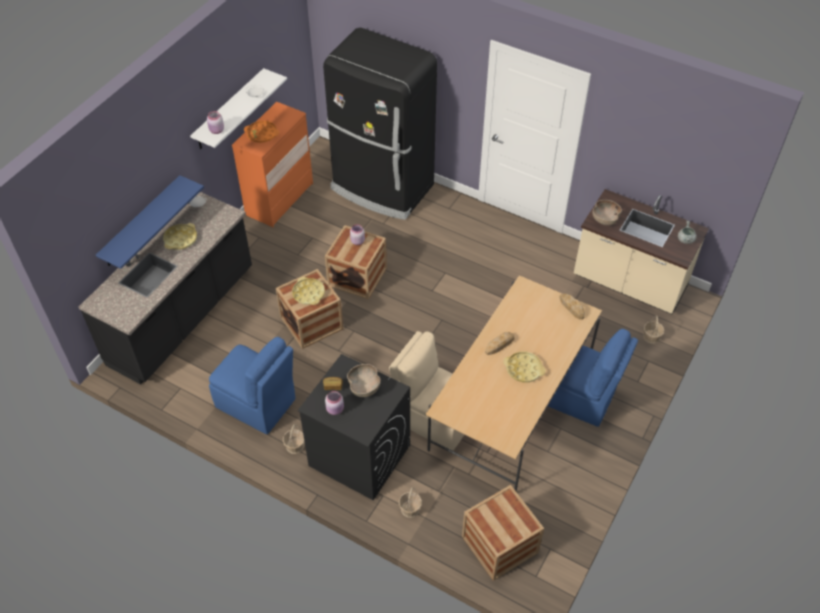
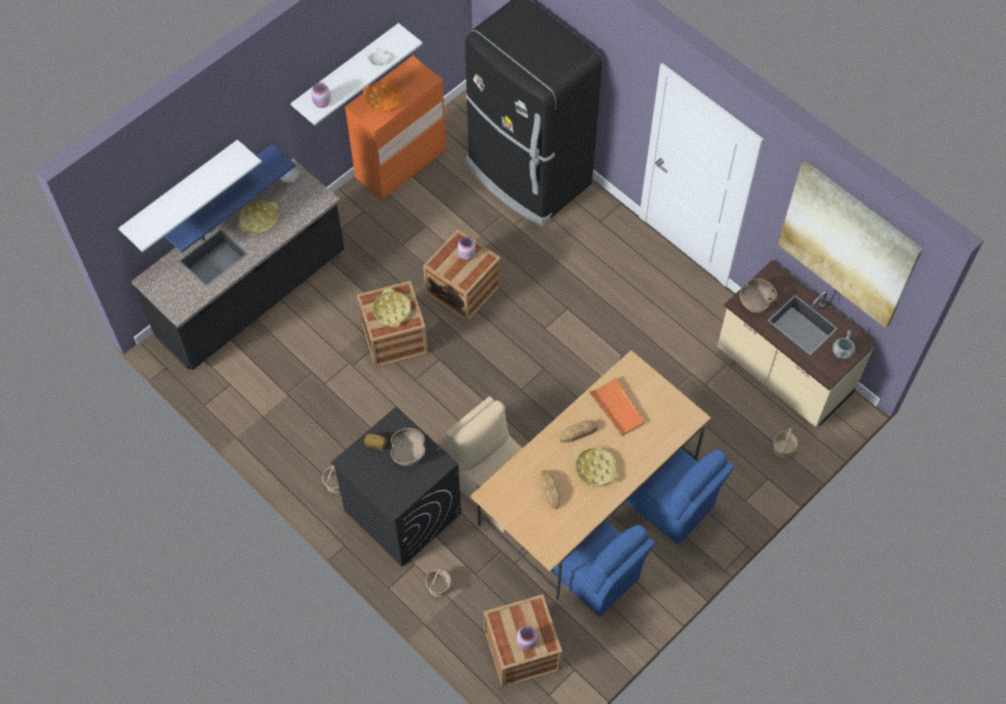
camera: 15 degrees right, 10 degrees up
blue chair [209,337,296,434] -> blue chair moved to [551,520,655,616]
pink jar [325,391,344,415] -> pink jar moved to [517,626,537,650]
bread [559,294,585,320] -> bread moved to [540,470,561,509]
none -> white shelf [119,140,262,252]
none -> orange tray [590,377,645,436]
none -> picture [778,161,923,328]

